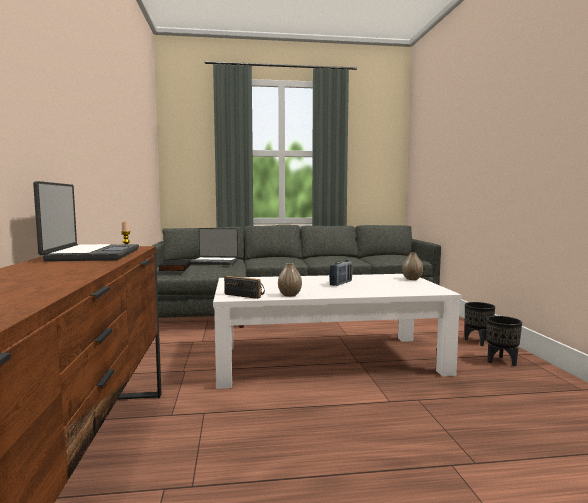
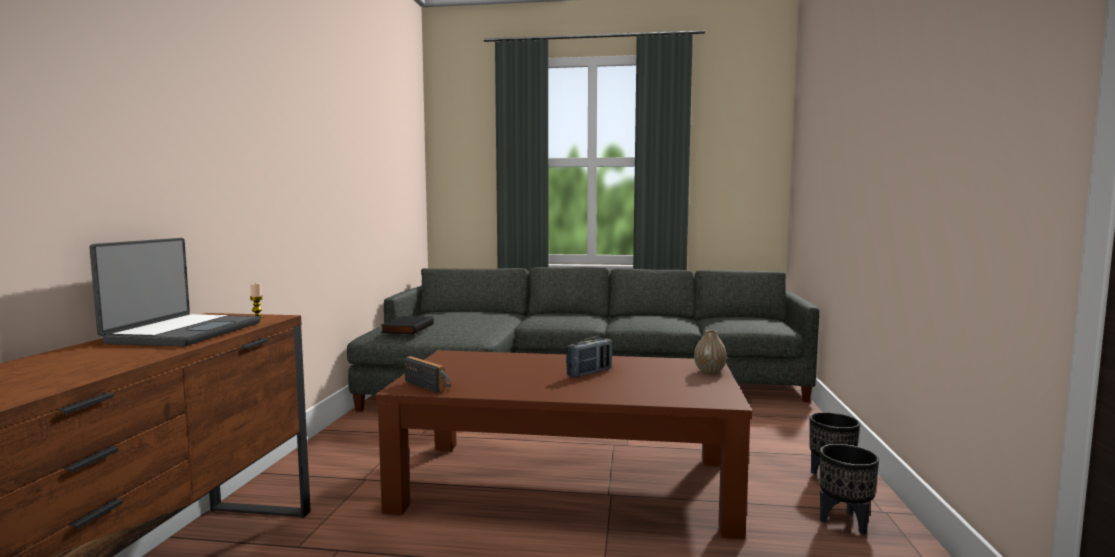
camera: 15 degrees right, 0 degrees up
laptop [191,228,238,265] -> none
white coffee table [213,274,461,389] -> brown coffee table [375,350,752,539]
vase [278,263,302,297] -> none

